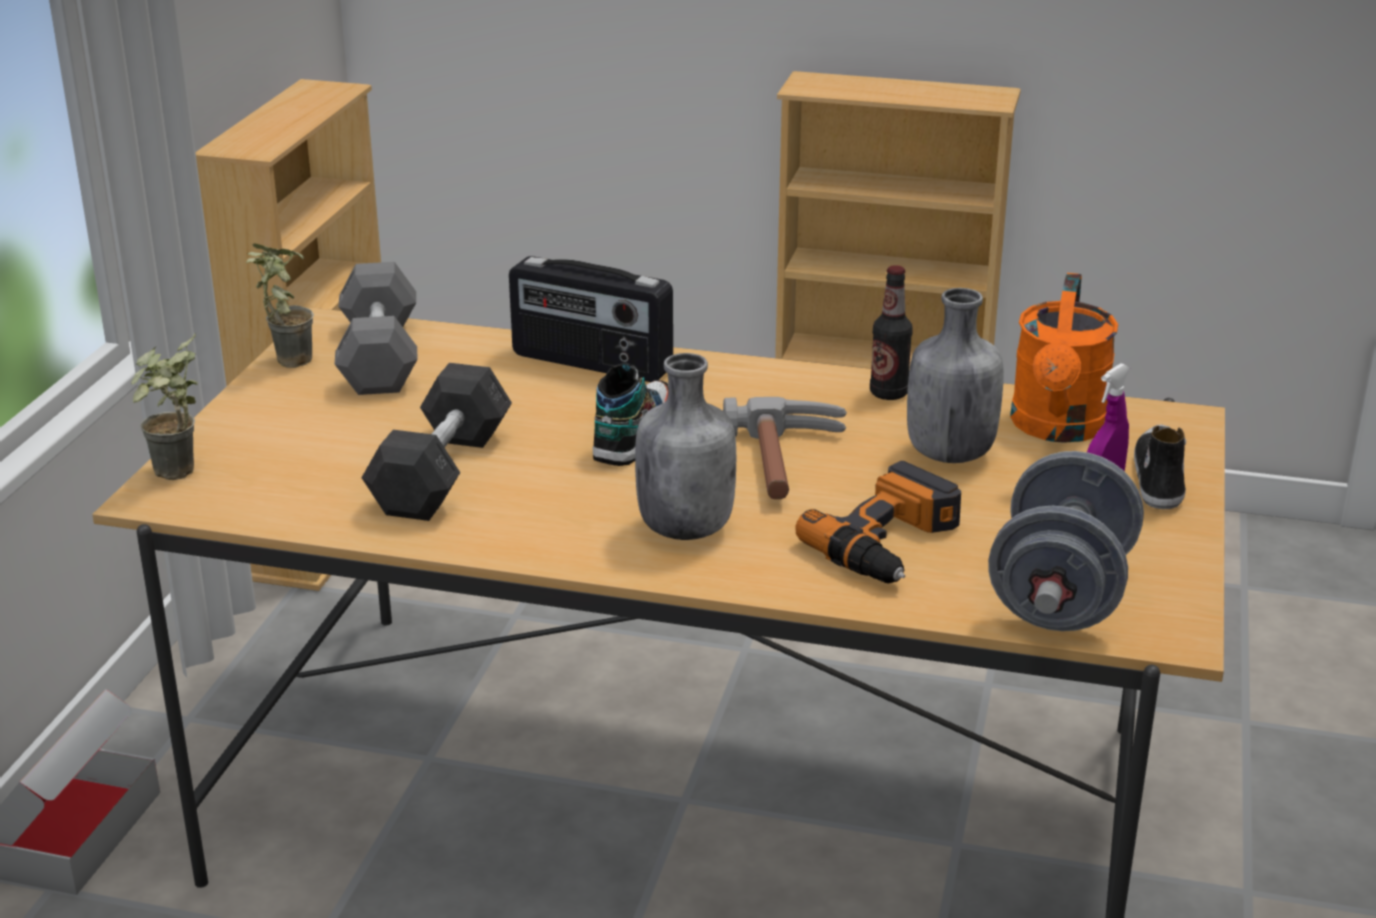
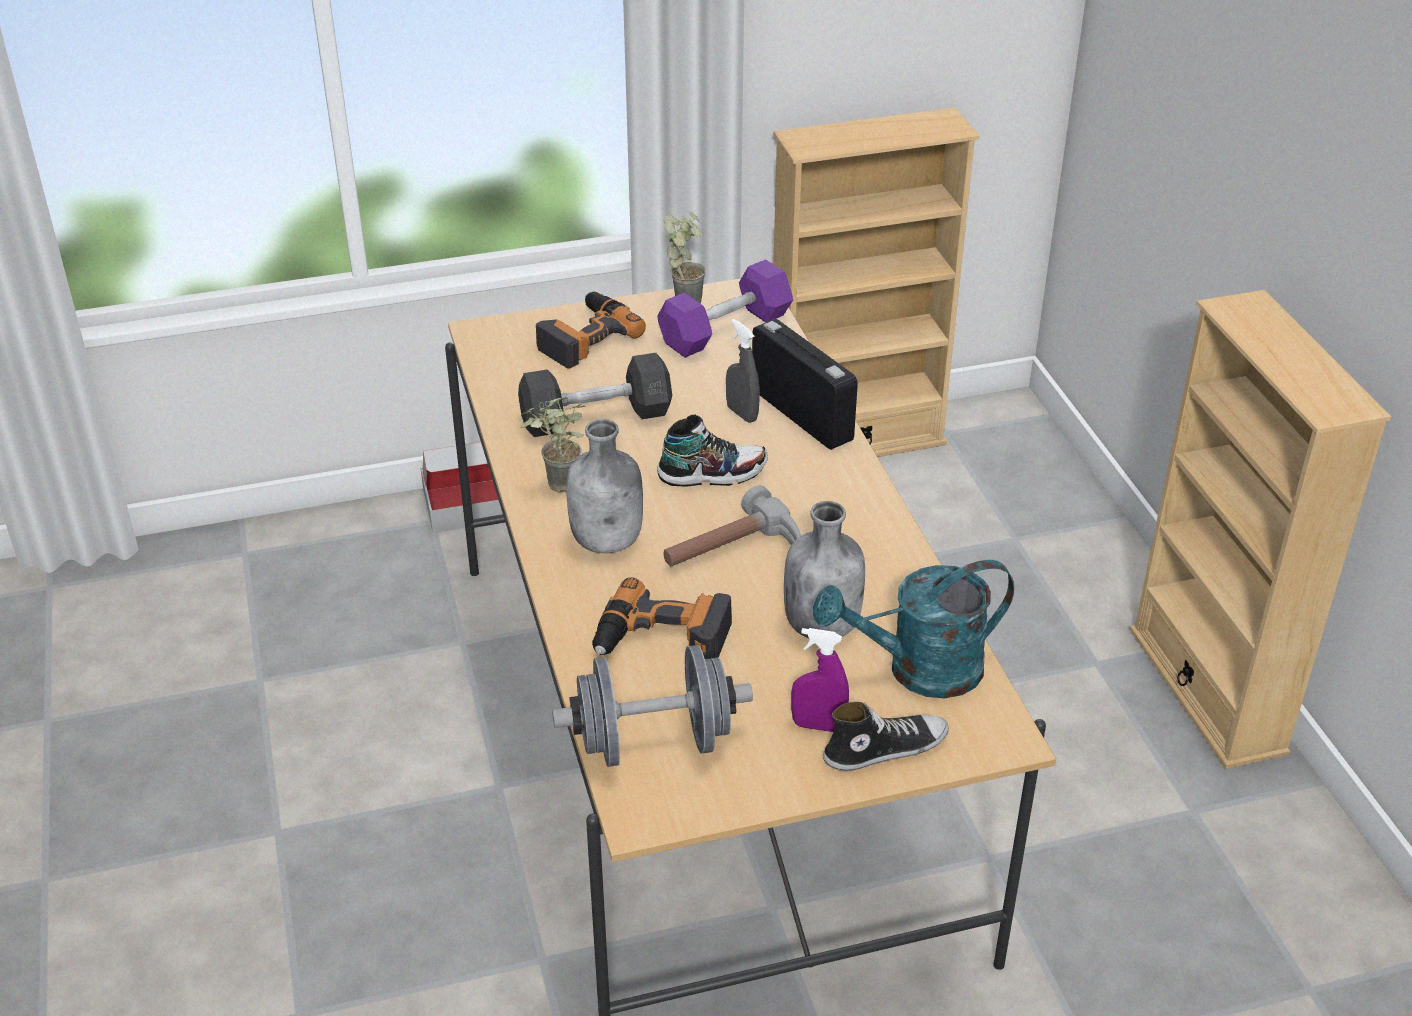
camera: 60 degrees right, 10 degrees up
potted plant [131,333,198,480] -> potted plant moved to [520,397,585,493]
grey dumbbell [335,262,417,395] -> purple dumbbell [657,259,793,358]
radio [509,256,673,382] -> radio turned 150 degrees clockwise [752,319,858,450]
bottle [870,265,913,400] -> none
orange watering can [1010,273,1118,443] -> turquoise watering can [813,560,1014,698]
none -> power drill [536,292,646,369]
none -> grey spray bottle [726,319,760,423]

